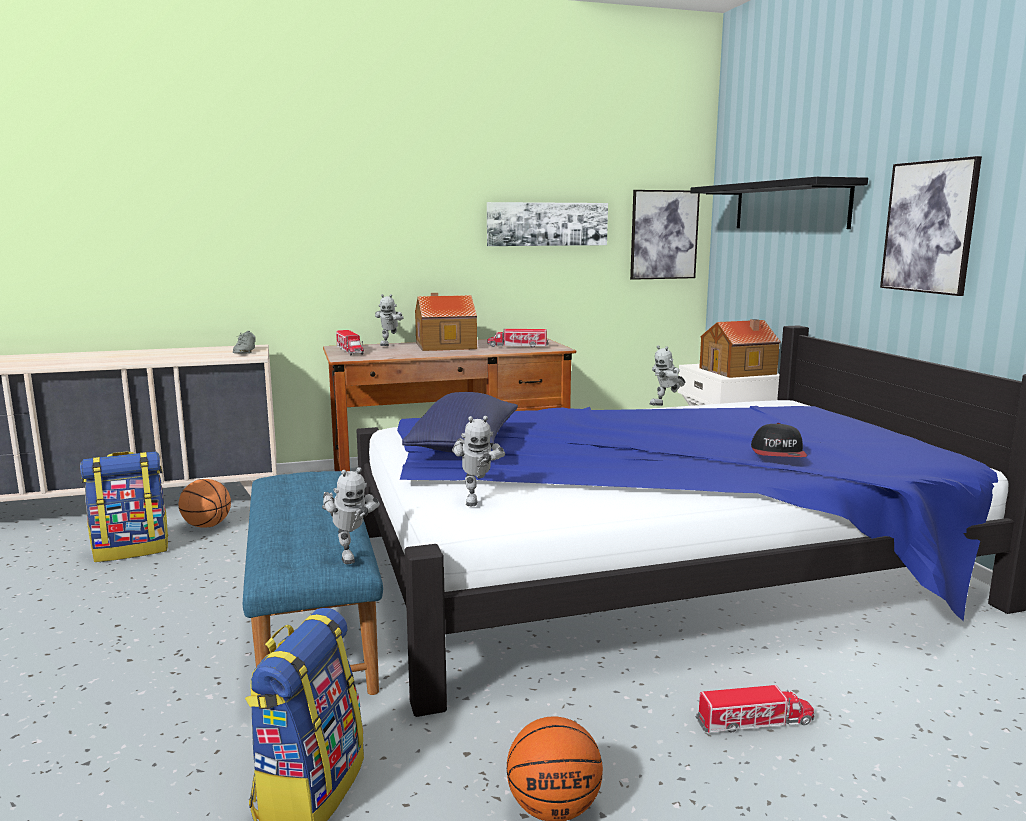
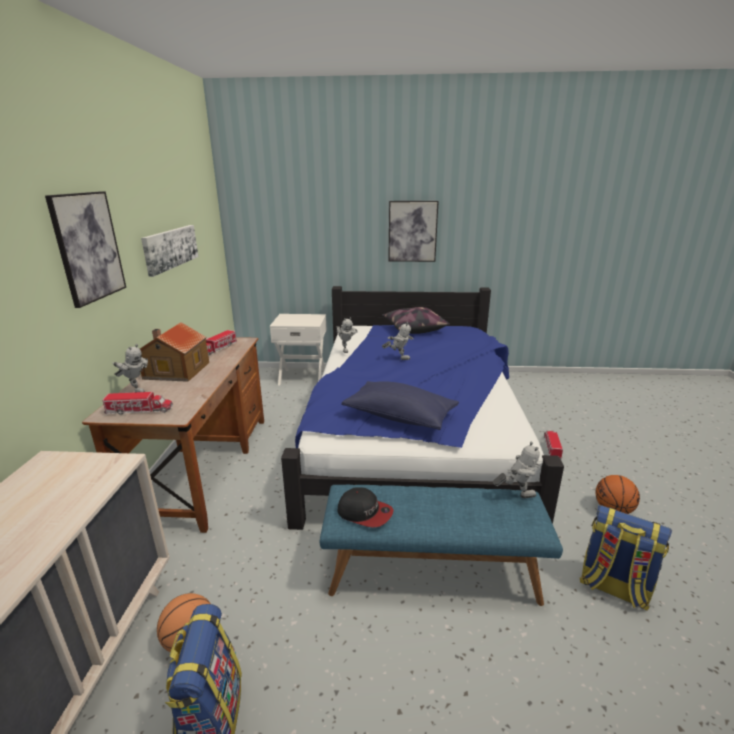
camera: 70 degrees left, 10 degrees up
grey shoe [233,331,256,353] -> none
toy robot [452,416,505,506] -> toy robot moved to [382,322,414,360]
picture [630,190,700,280] -> picture moved to [45,191,126,308]
black shelf [690,177,868,229] -> none
toy house [699,319,781,378] -> none
cap [751,423,807,457] -> cap moved to [338,487,394,527]
none -> pillow [382,307,450,334]

